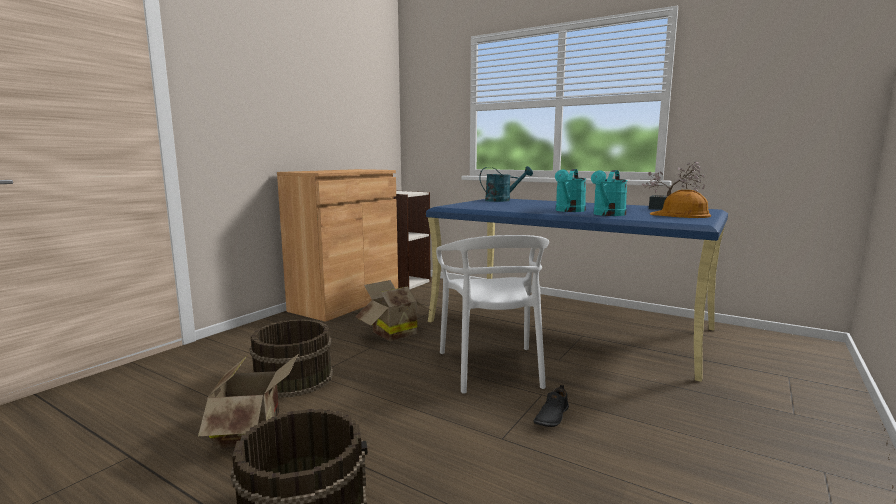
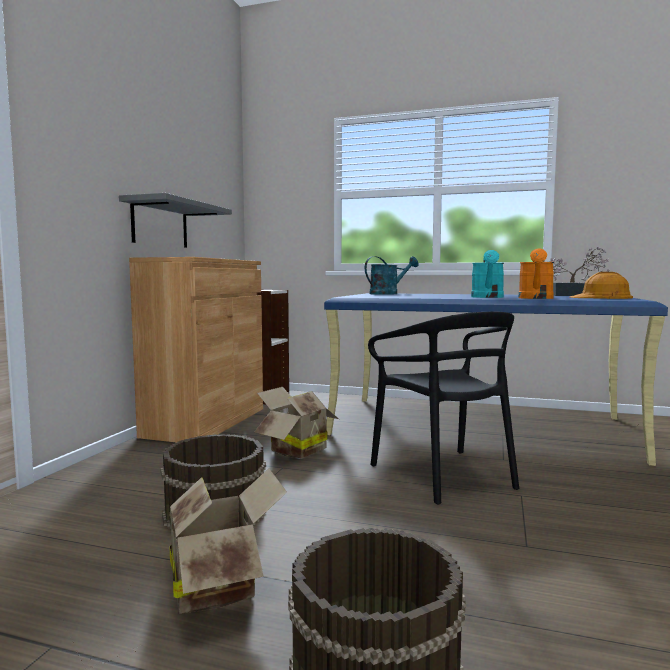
camera: 15 degrees left, 5 degrees down
white chair [436,235,549,394] -> black chair [368,312,519,505]
black shoe [533,384,569,427] -> none
turquoise watering can [591,170,628,216] -> orange watering can [519,248,554,299]
none -> grey shelf [119,193,232,248]

